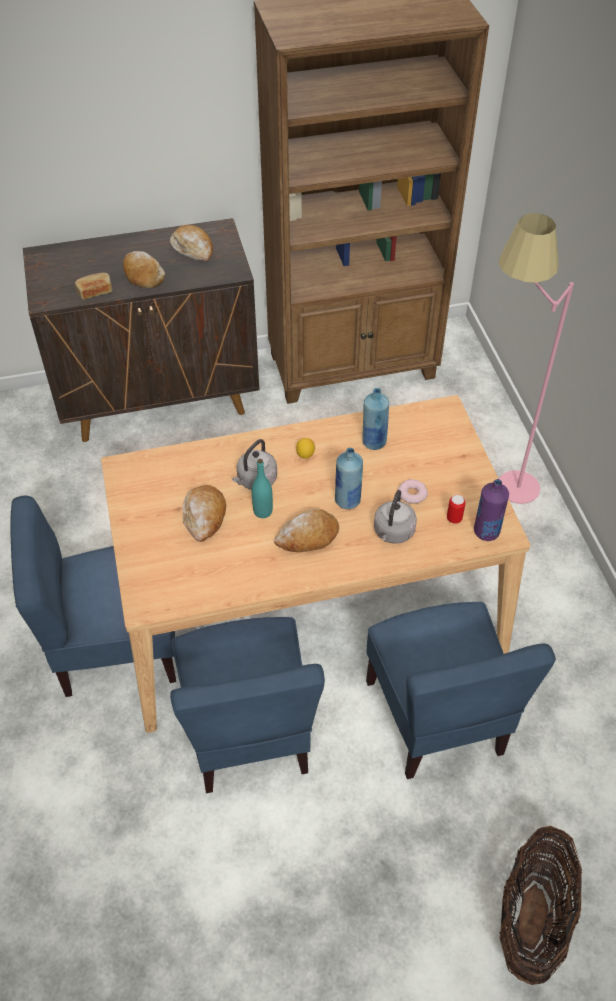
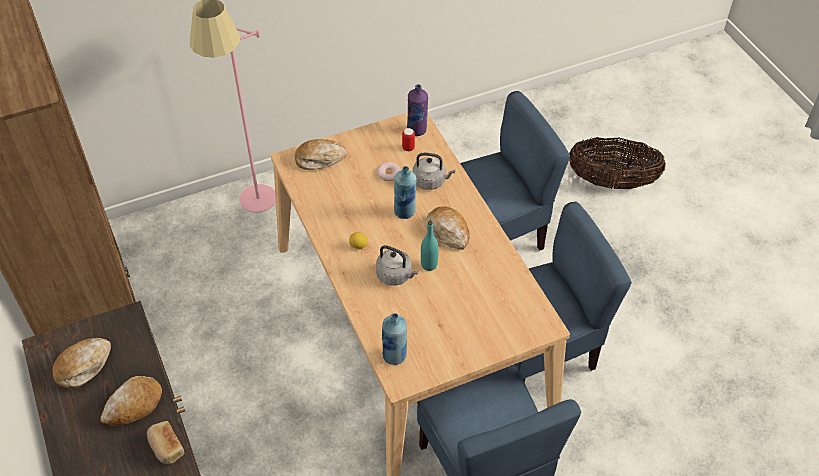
camera: 100 degrees left, 0 degrees up
bread [182,485,226,542] -> bread moved to [295,139,347,170]
blue bottle [362,388,389,450] -> blue bottle moved to [382,313,407,365]

